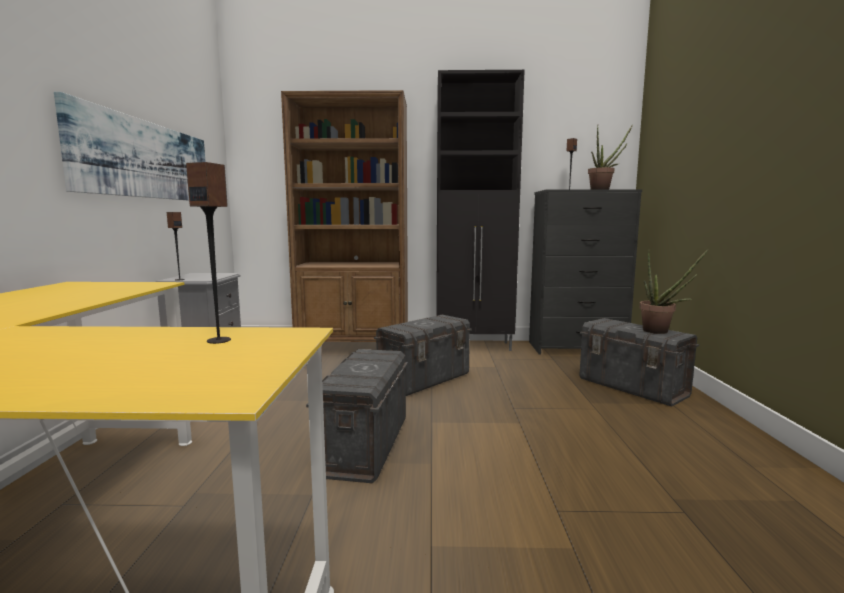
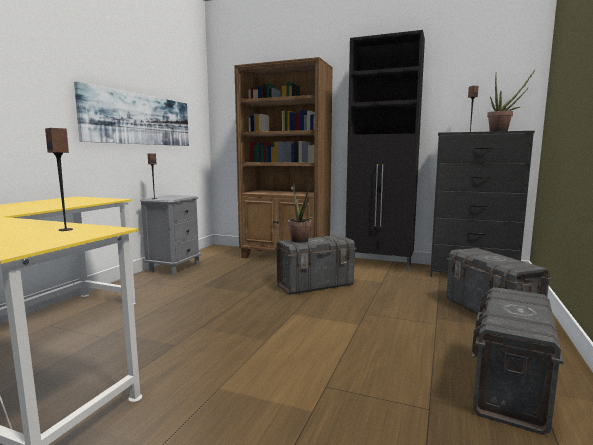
camera: 20 degrees right, 0 degrees up
grey storage box [306,349,408,483] -> grey storage box moved to [472,287,564,435]
potted plant [639,249,709,334] -> potted plant moved to [288,180,312,243]

